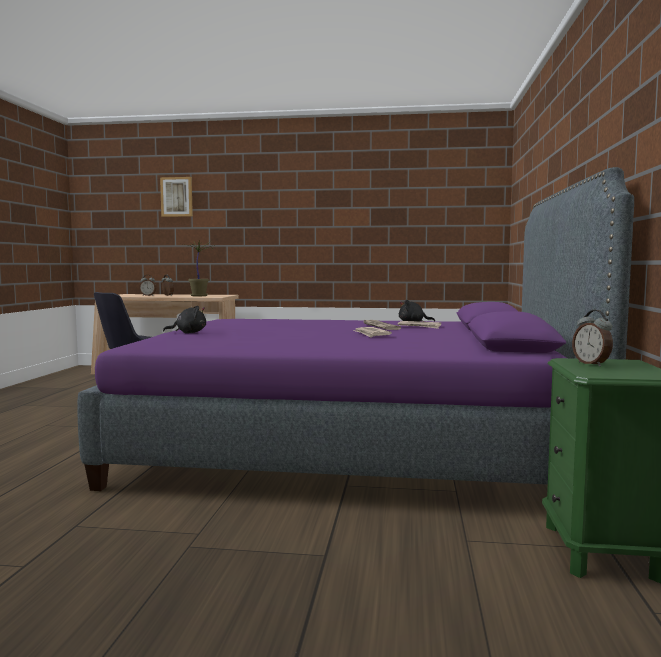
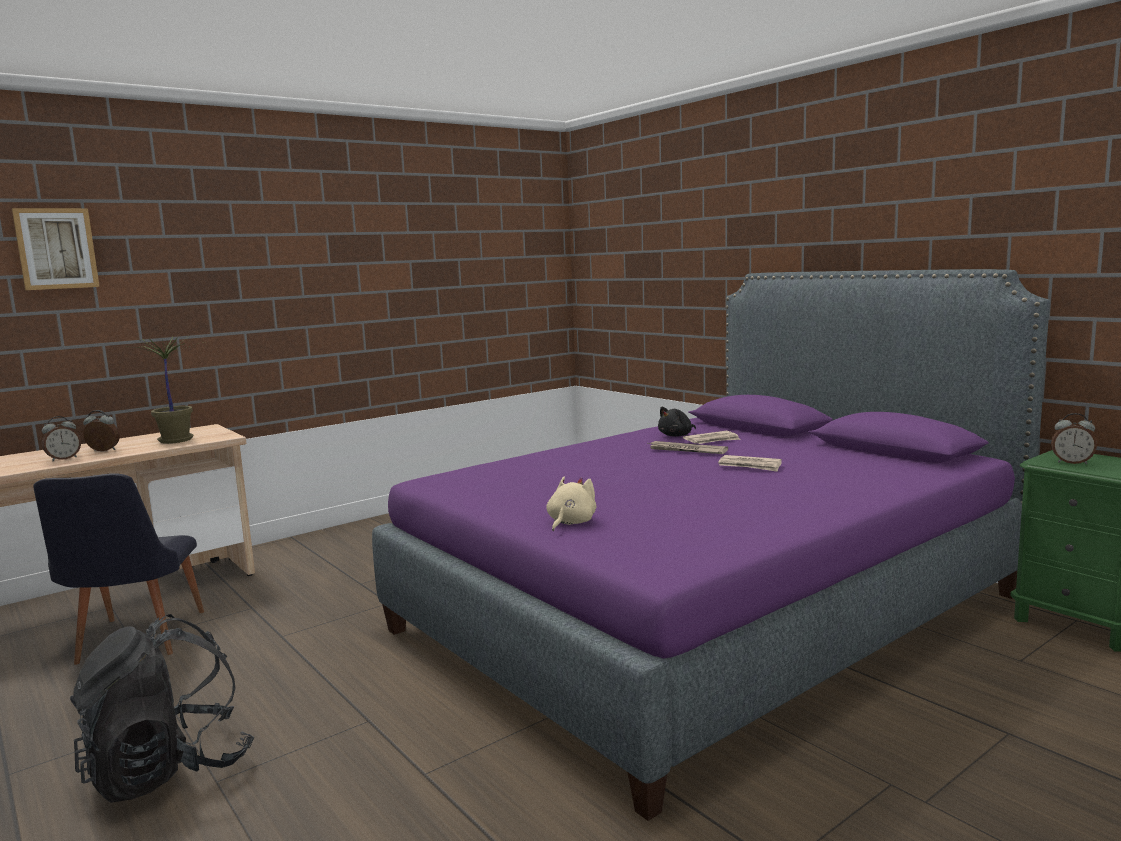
camera: 45 degrees left, 5 degrees up
black plush toy [163,306,206,333] -> beige plush toy [546,477,597,531]
none -> black backpack [70,614,254,803]

